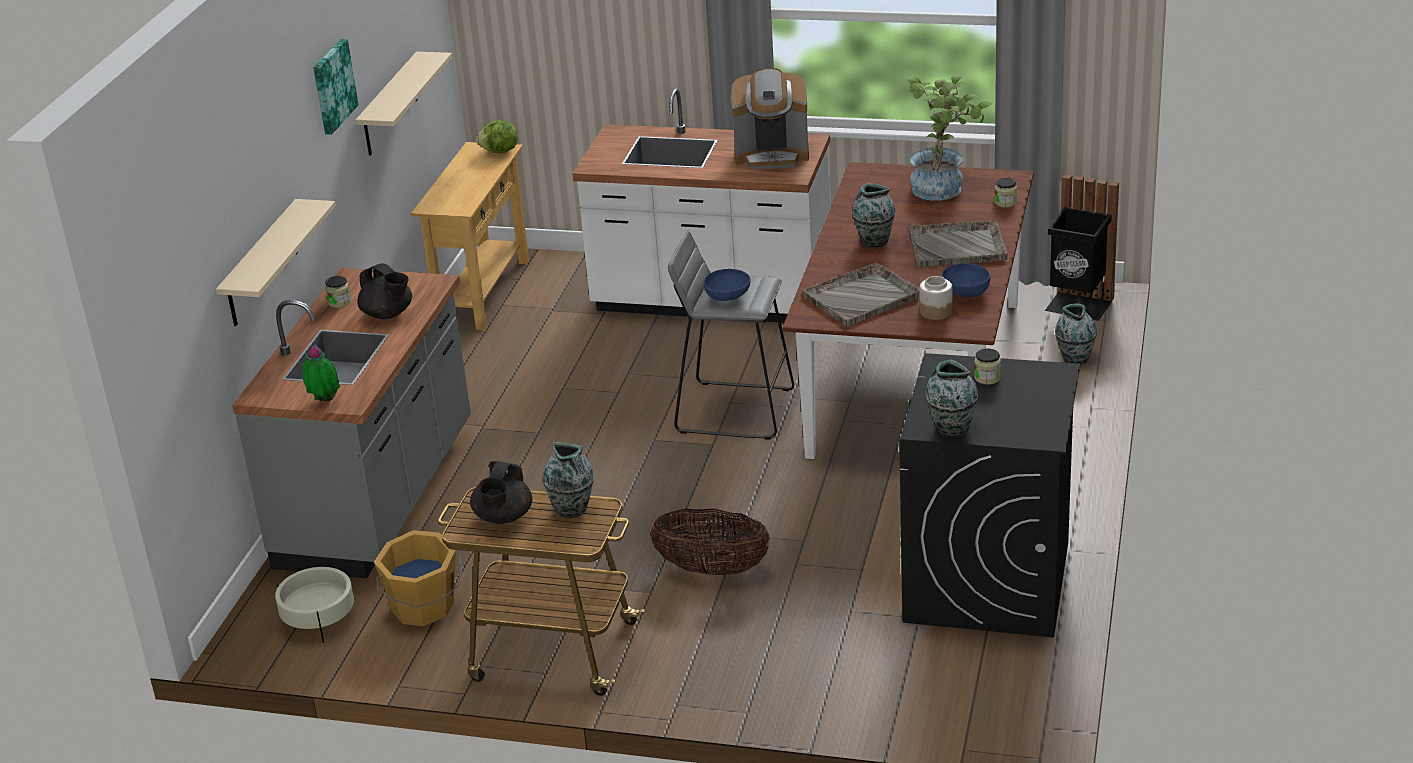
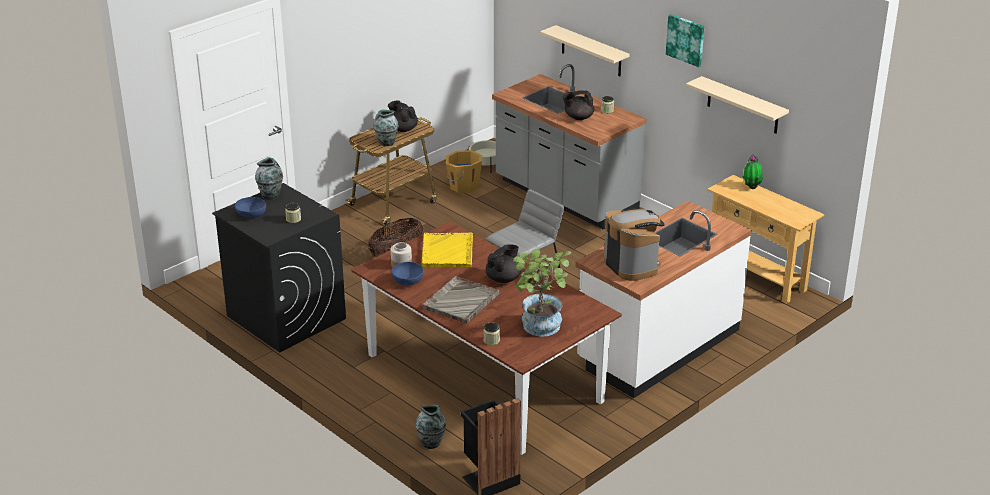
camera: 120 degrees right, 0 degrees up
potted plant [302,343,340,401] -> potted plant moved to [743,155,763,189]
lettuce [476,120,517,154] -> none
blue bowl [704,269,751,301] -> blue bowl moved to [235,197,266,218]
coffee machine [731,68,809,170] -> coffee machine turned 120 degrees clockwise [604,209,665,281]
grey tray [802,262,920,326] -> yellow tray [422,233,473,267]
vase [852,183,895,247] -> black teapot [485,244,521,283]

